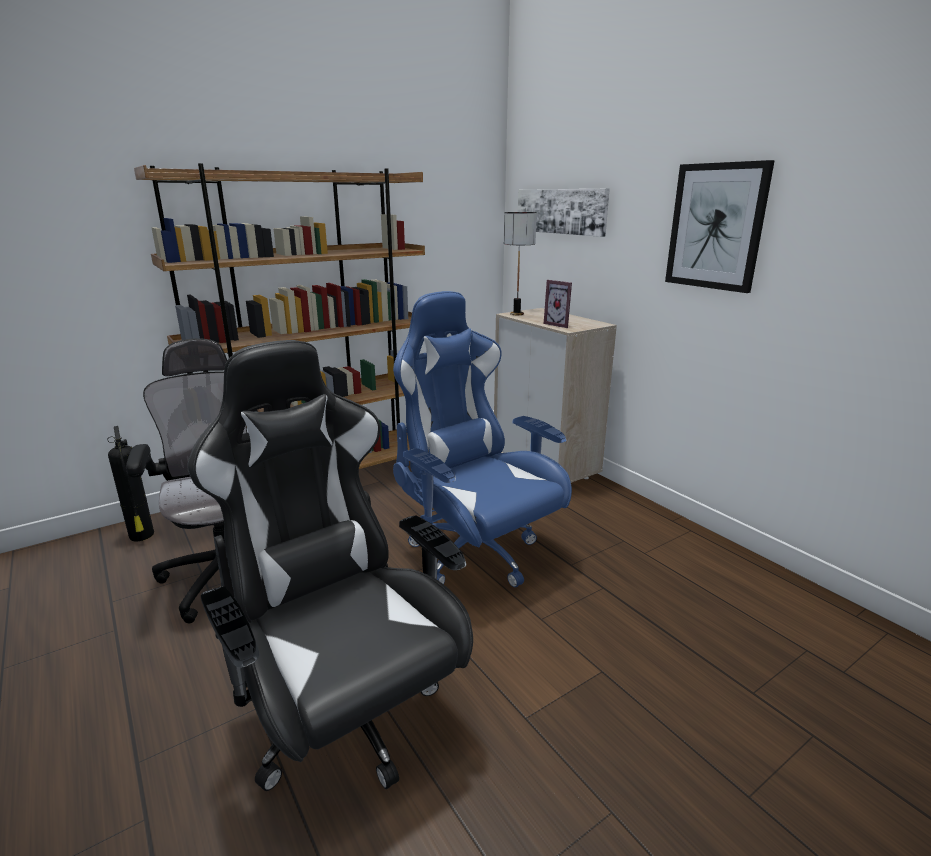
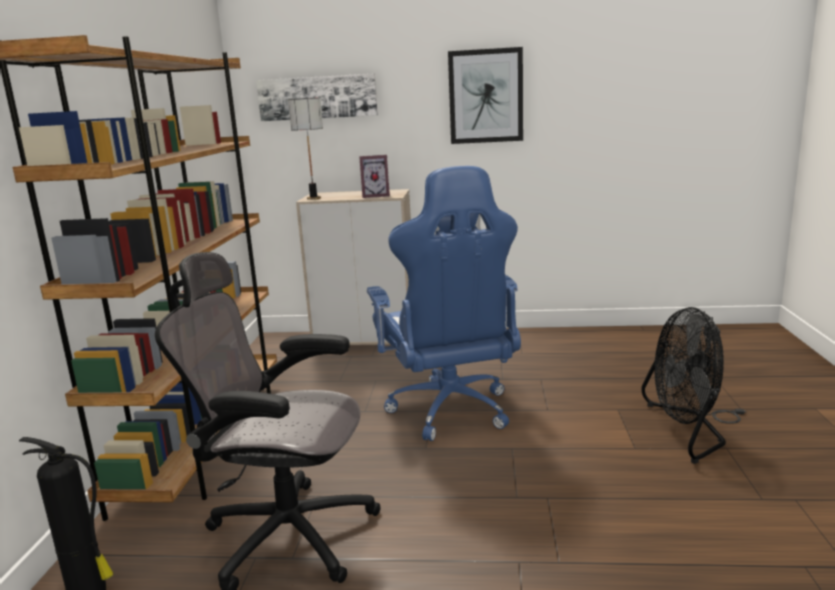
camera: 50 degrees left, 5 degrees down
black office chair [187,340,473,791] -> none
blue office chair [393,291,572,587] -> blue office chair turned 105 degrees counterclockwise [367,166,521,441]
none -> black fan [642,307,747,464]

